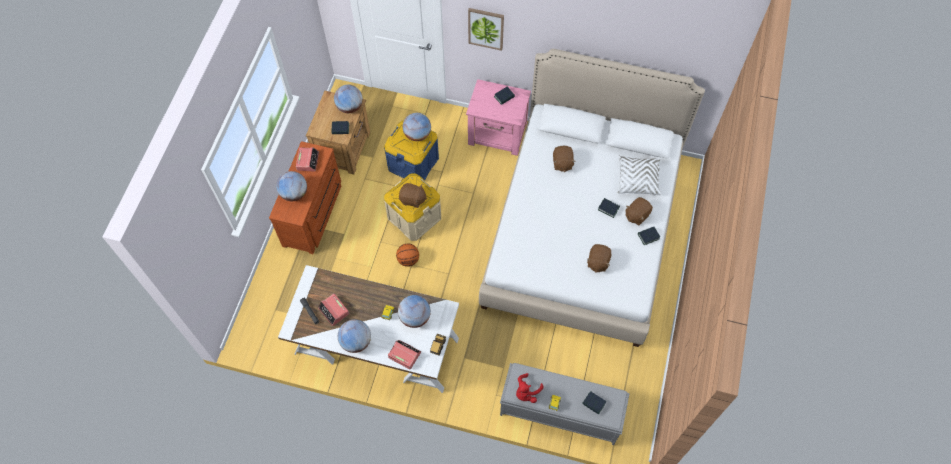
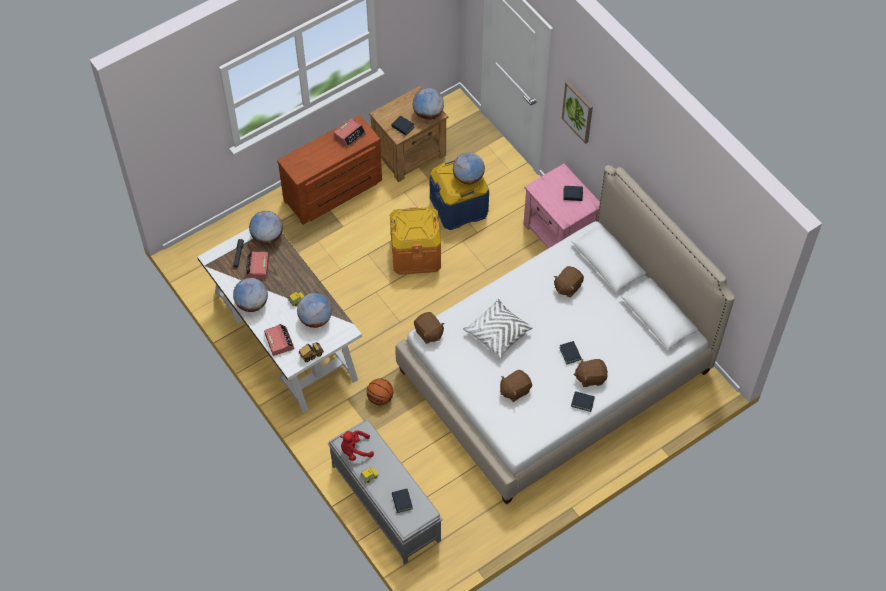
camera: 40 degrees right, 5 degrees down
globe [276,171,307,201] -> globe moved to [249,211,283,244]
beige storage box [384,174,441,241] -> orange storage box [390,207,441,275]
basketball [396,244,419,267] -> basketball moved to [367,378,393,405]
brown plush toy [399,183,427,208] -> brown plush toy moved to [414,312,445,344]
white pillow [617,156,661,195] -> white pillow moved to [463,299,533,359]

